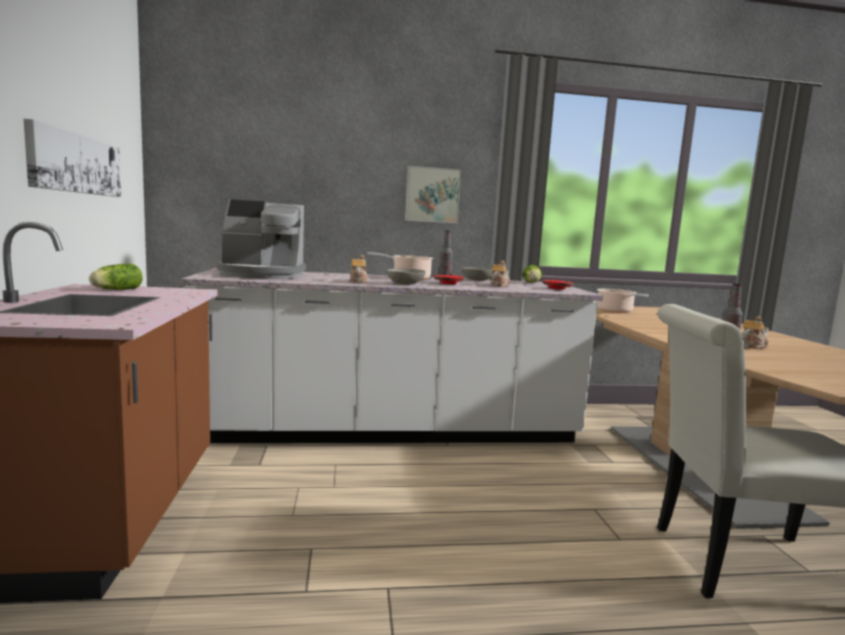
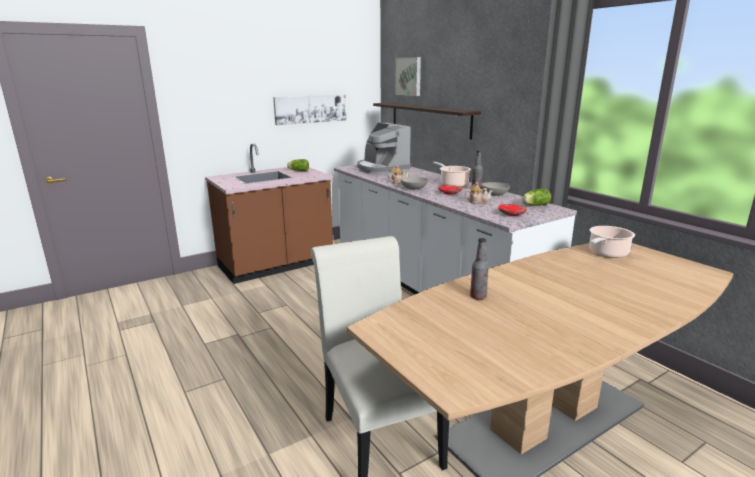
camera: 65 degrees right, 10 degrees up
picture [405,166,462,224] -> picture moved to [395,57,421,96]
teapot [742,316,769,349] -> none
none -> shelf [373,102,481,139]

